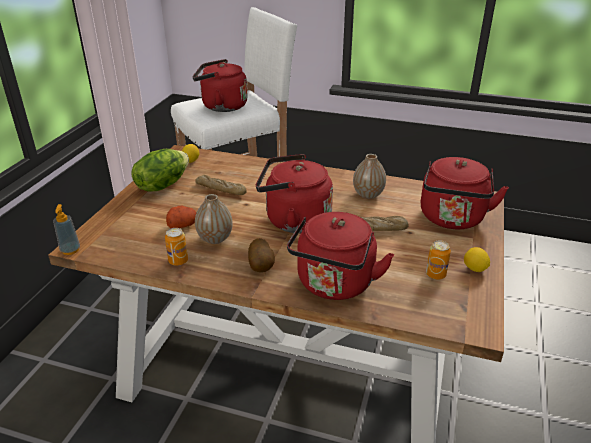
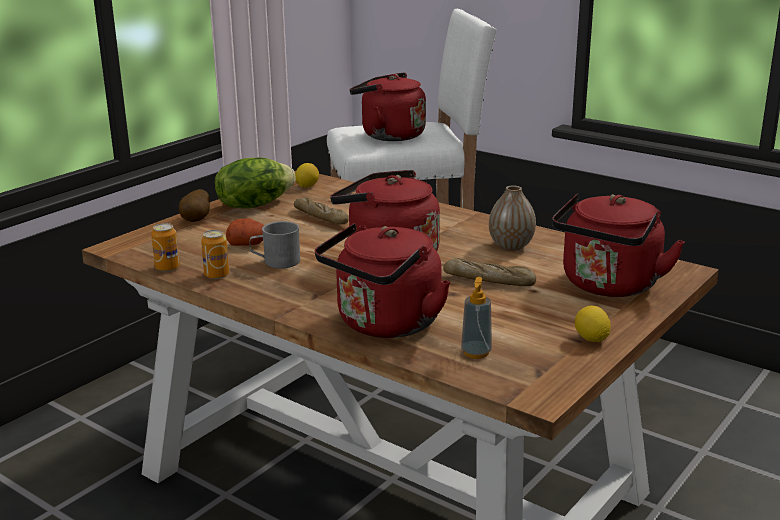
camera: 20 degrees right, 10 degrees down
soap dispenser [53,204,80,255] -> soap dispenser moved to [461,277,492,359]
vase [195,194,233,244] -> grey mug [249,221,300,269]
potato [248,238,275,272] -> potato moved to [179,189,210,222]
can [426,240,451,280] -> can moved to [151,223,180,272]

